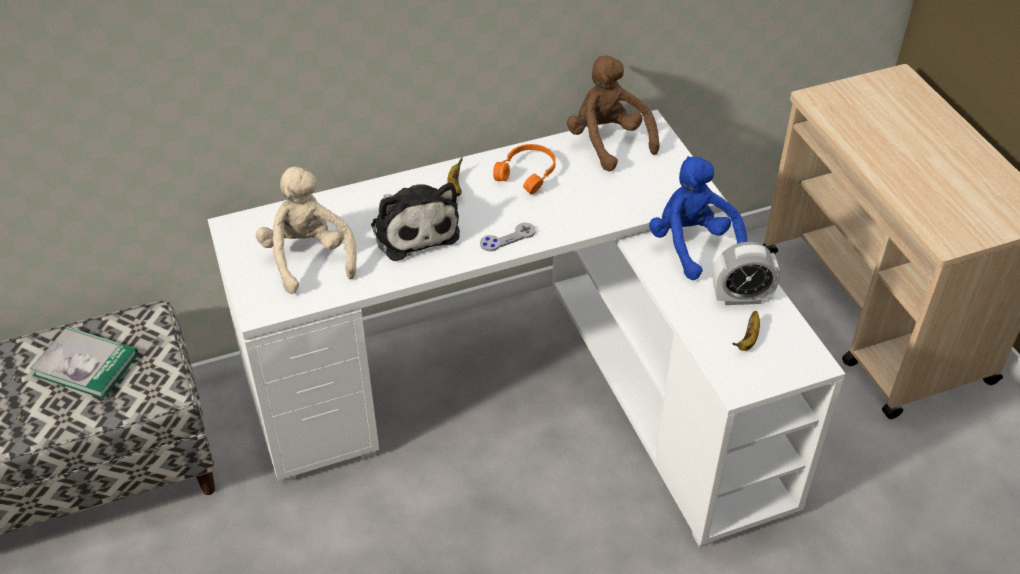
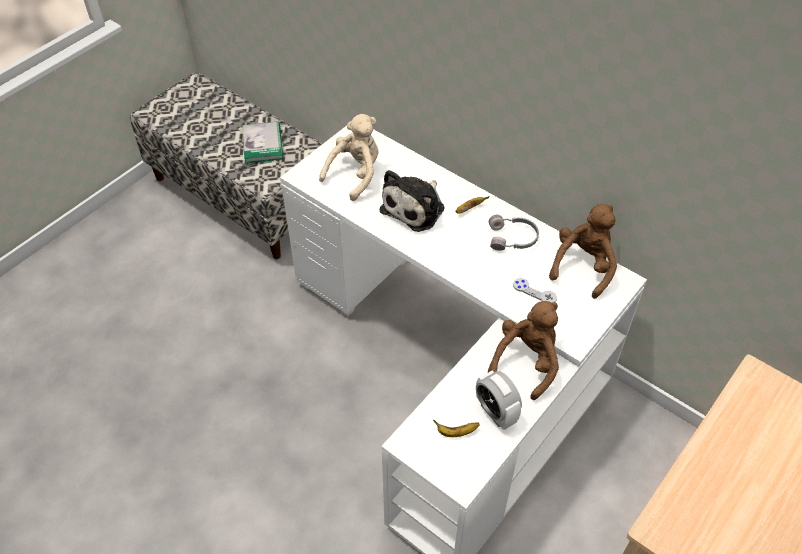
camera: 60 degrees right, 5 degrees up
grey game controller [480,222,536,251] -> grey game controller moved to [513,278,557,302]
orange headphones [493,144,556,195] -> grey headphones [489,215,539,251]
blue plush toy [649,156,747,280] -> brown plush toy [488,301,559,400]

